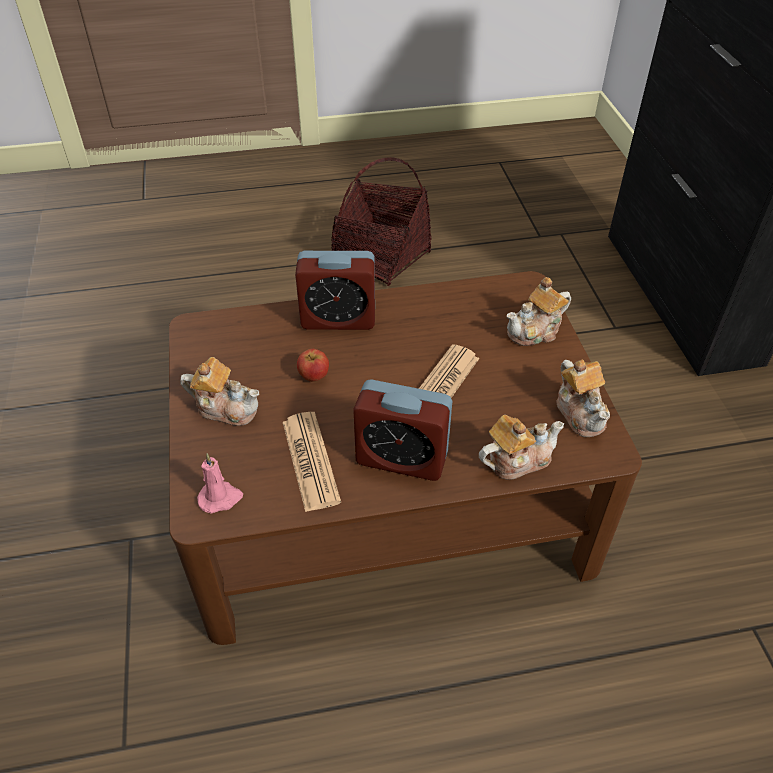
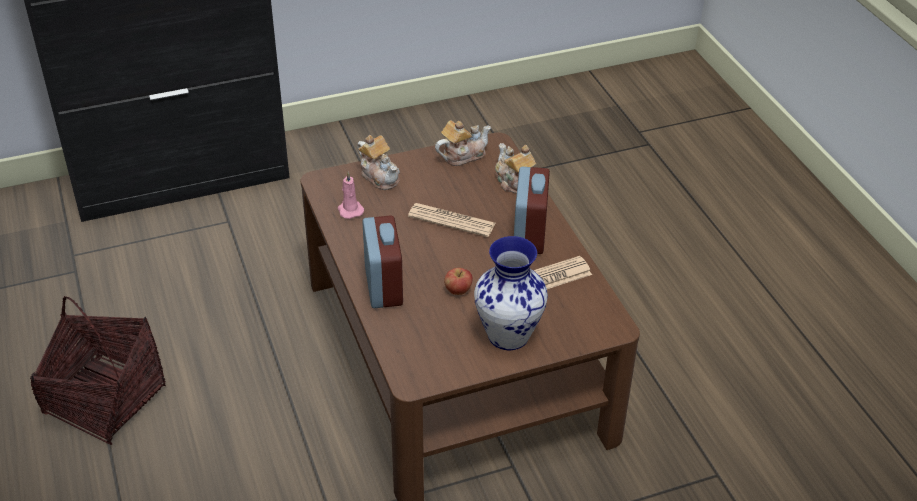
camera: 100 degrees left, 5 degrees down
teapot [181,357,259,426] -> vase [474,236,548,350]
pink candle [197,453,243,514] -> pink candle moved to [338,172,364,219]

